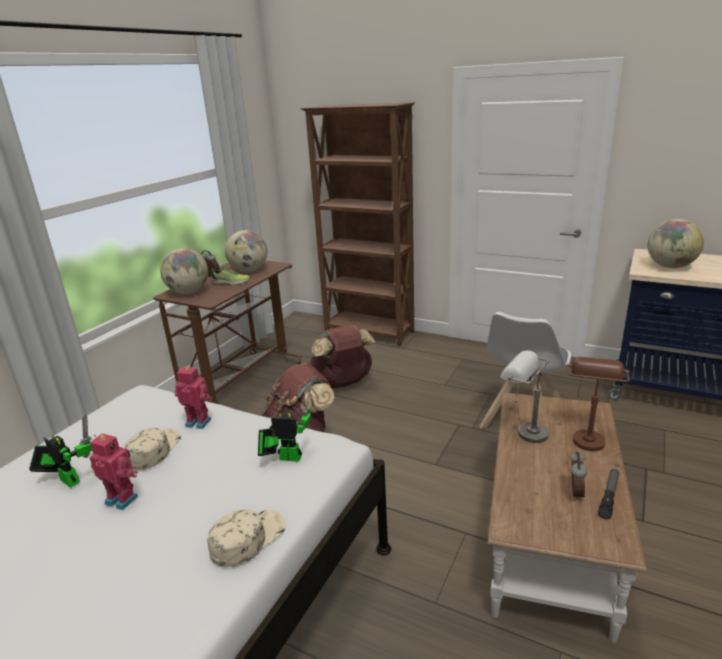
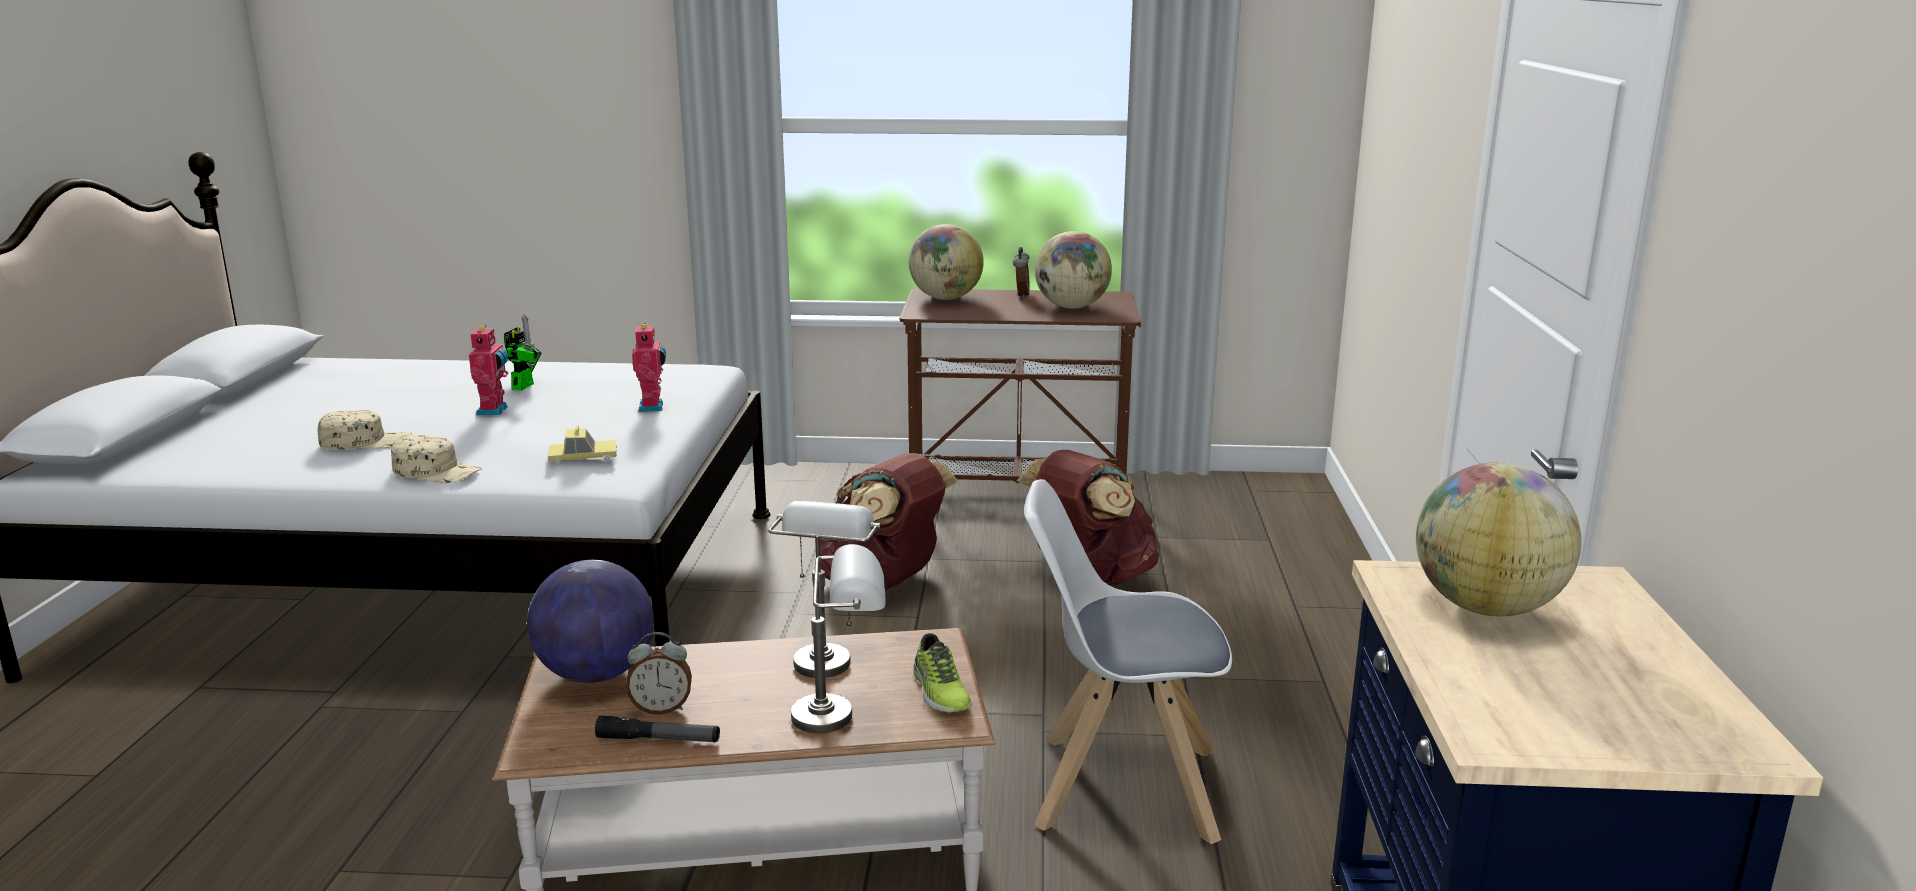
camera: 65 degrees right, 5 degrees down
beige cap [125,427,181,470] -> beige cap moved to [318,410,412,450]
shoe [211,266,250,285] -> shoe moved to [913,633,972,712]
toy robot [258,385,311,462] -> toy car [548,425,617,465]
brown bookcase [301,102,415,347] -> none
brown table lamp [567,357,630,451] -> grey table lamp [791,544,886,733]
none -> globe [527,560,654,683]

